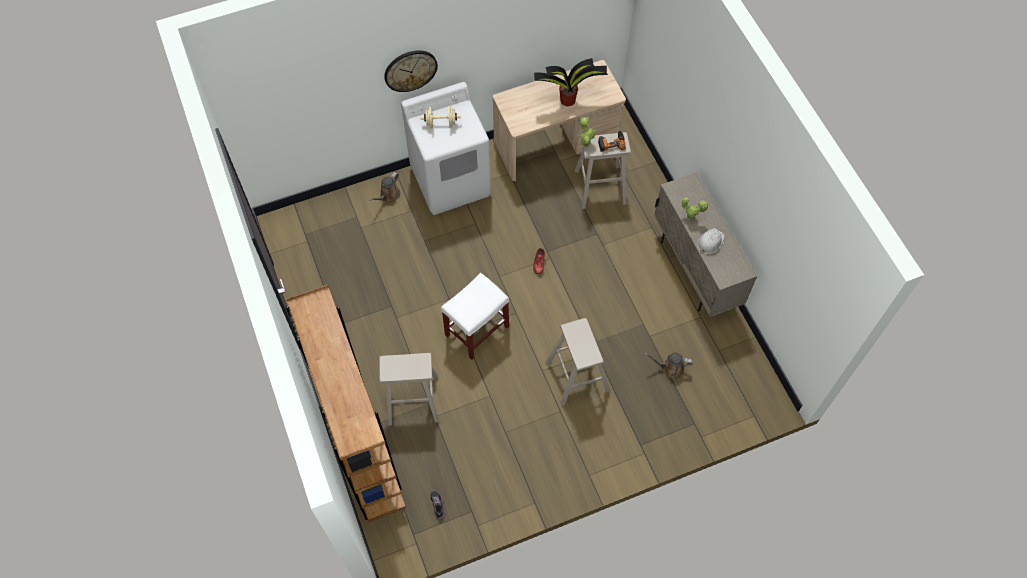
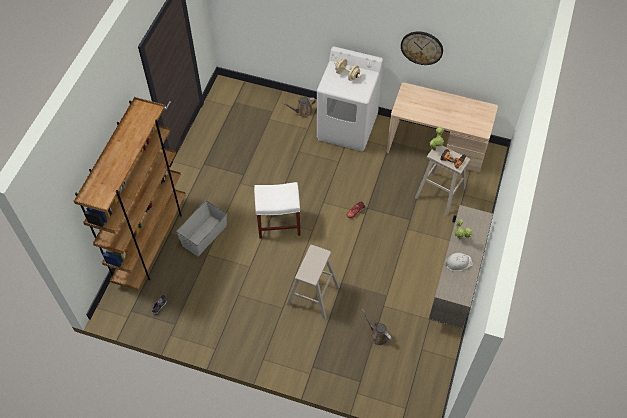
camera: 40 degrees right, 5 degrees down
beige stool [379,353,439,426] -> grey storage box [176,200,227,256]
wall clock [384,50,438,92] -> wall clock moved to [401,31,443,65]
potted plant [534,58,608,106] -> none

